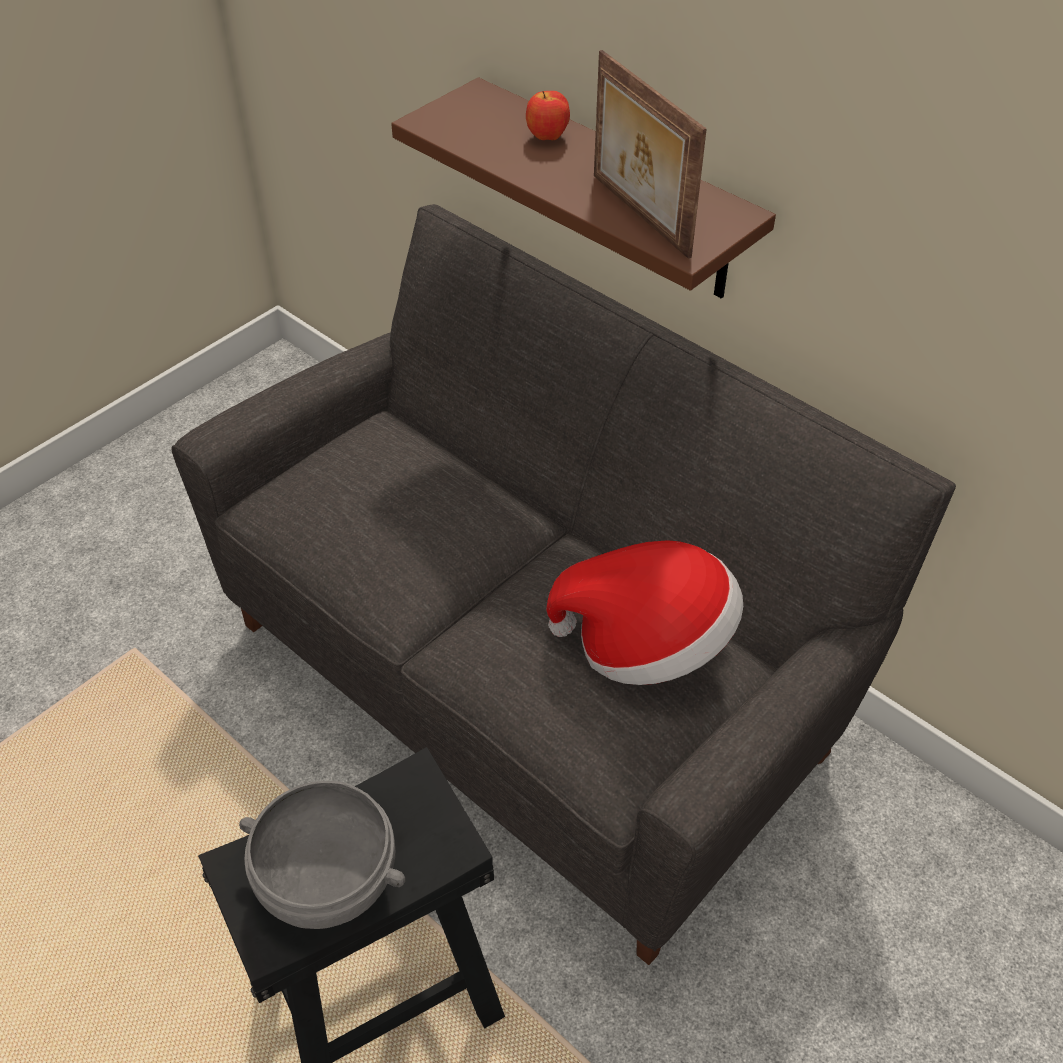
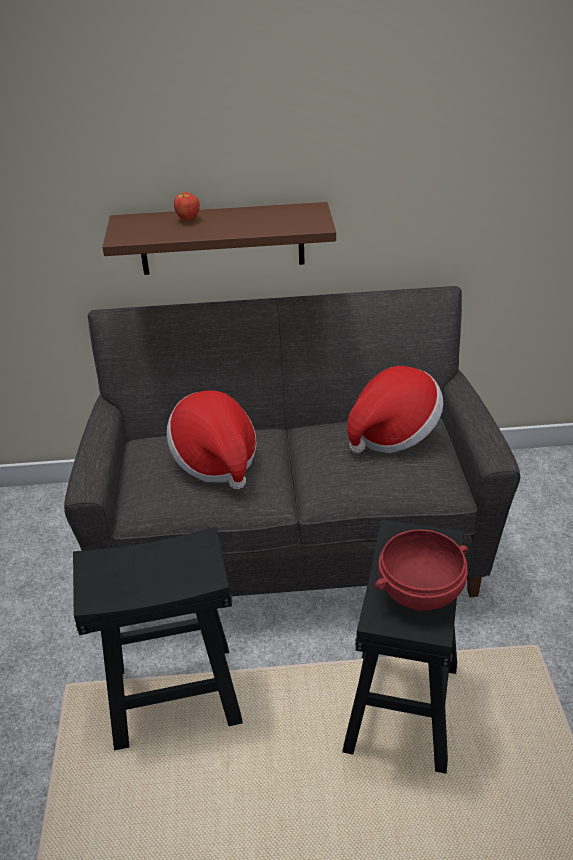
camera: 45 degrees left, 10 degrees down
grey bowl [239,781,405,929] -> red bowl [375,530,468,611]
picture frame [594,50,707,259] -> none
none -> black stool [73,527,243,751]
none -> hat [167,390,257,489]

